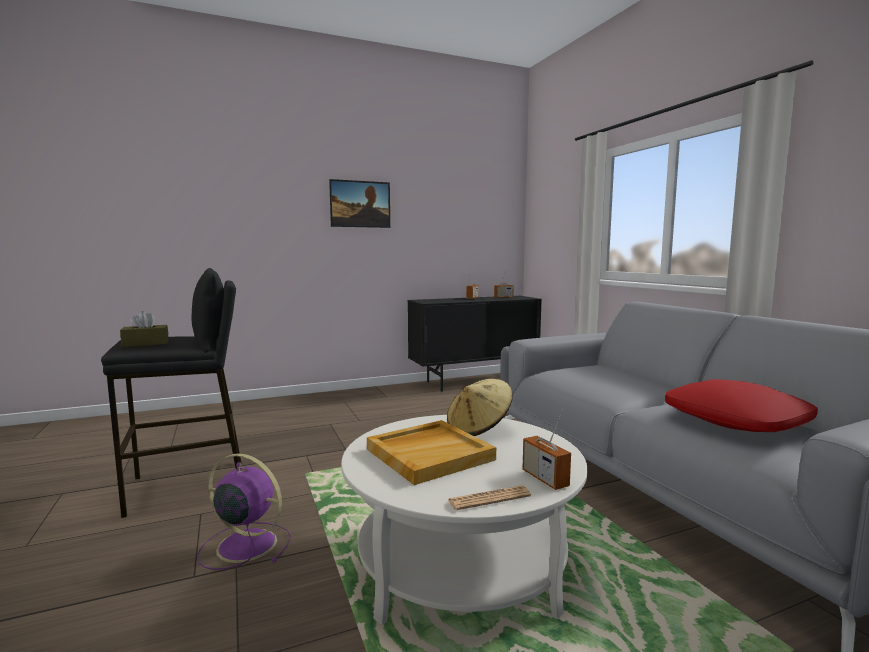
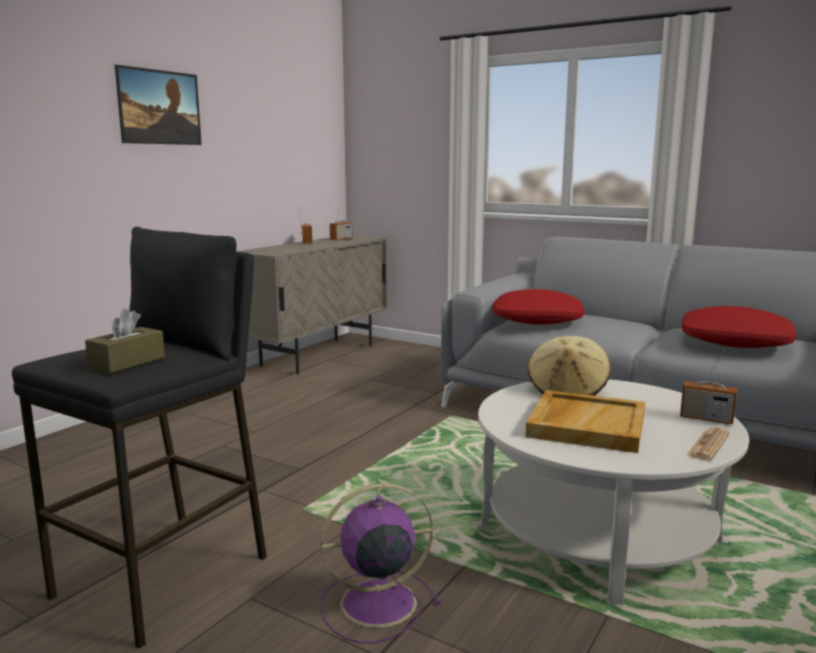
camera: 35 degrees left, 5 degrees up
black cabinet [407,296,542,392] -> beige cabinet [236,235,388,375]
none -> red pillow [492,289,584,325]

